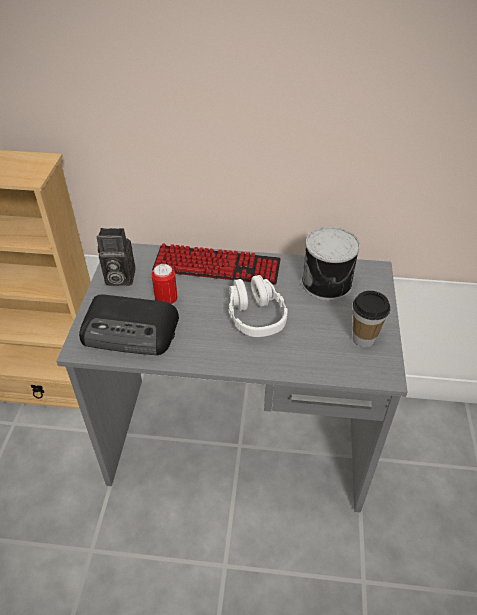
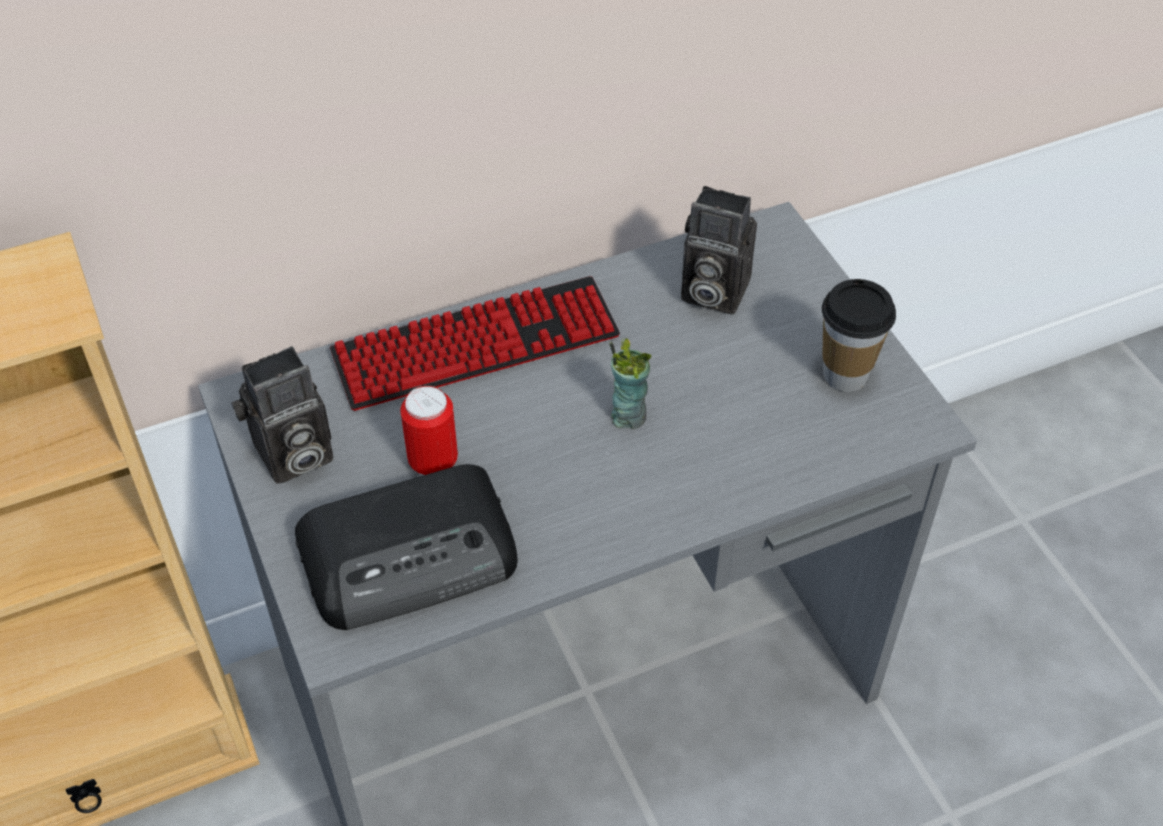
camera: 30 degrees left, 5 degrees up
white headphones [229,275,288,337] -> cup [609,338,651,429]
can [301,227,360,301] -> camera [681,186,757,315]

